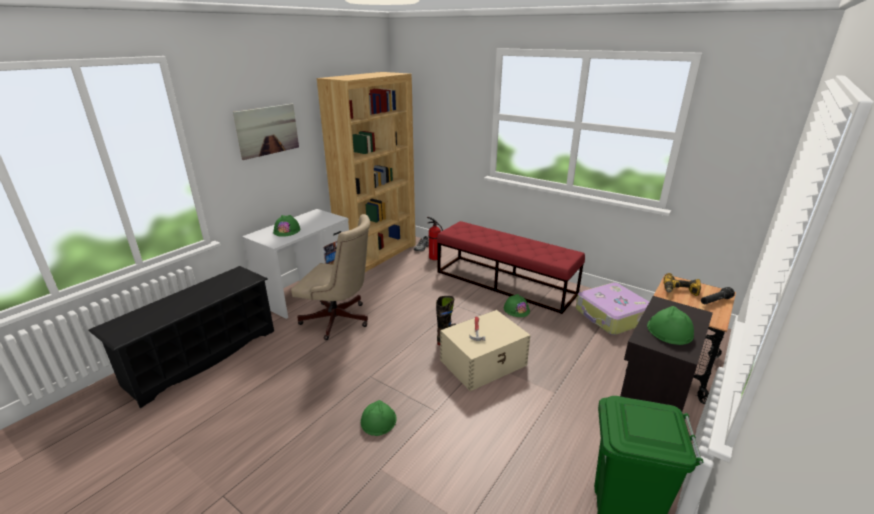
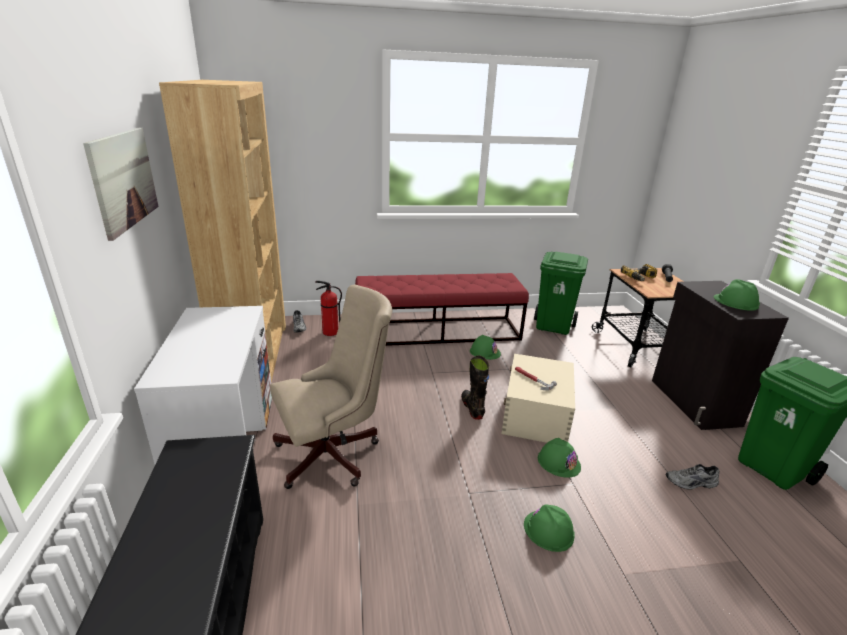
camera: 45 degrees left, 0 degrees up
green hard hat [273,215,300,237] -> green hard hat moved to [538,438,581,478]
suitcase [576,283,649,335] -> green trash can [534,251,588,335]
none -> grey shoe [665,464,720,490]

